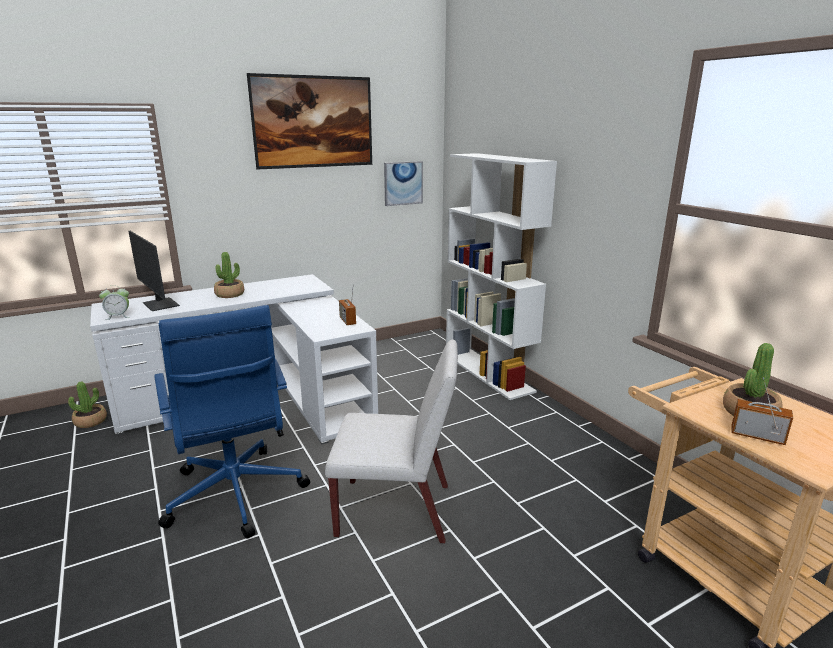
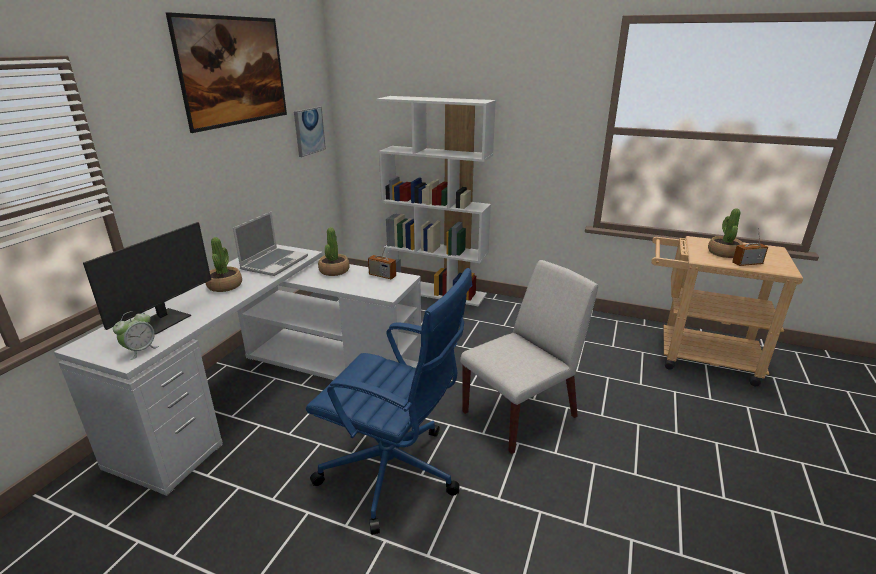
camera: 40 degrees left, 5 degrees up
potted plant [68,381,107,428] -> potted plant moved to [318,227,350,276]
monitor [128,231,180,311] -> monitor turned 75 degrees counterclockwise [83,222,211,335]
none -> laptop [233,212,308,276]

